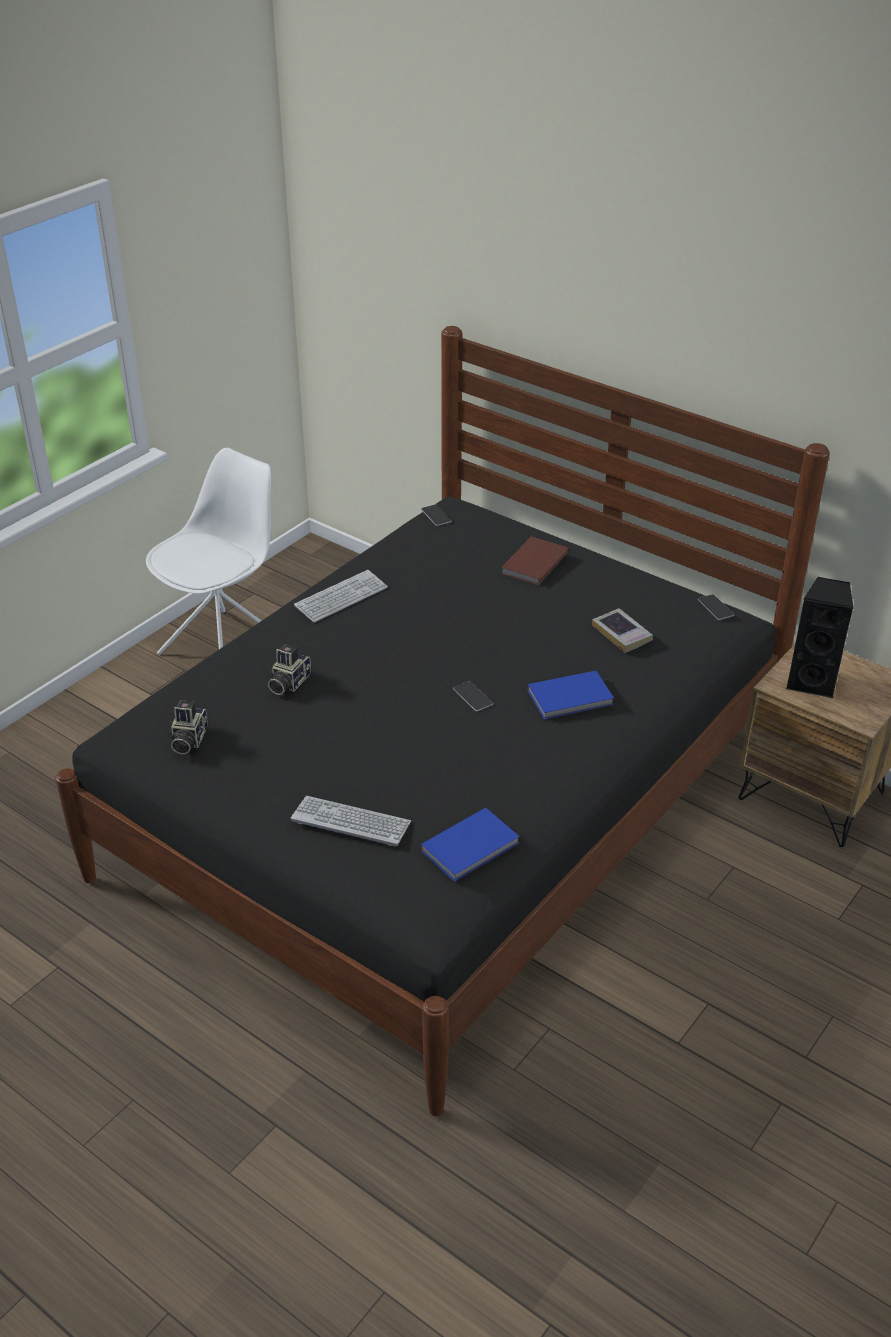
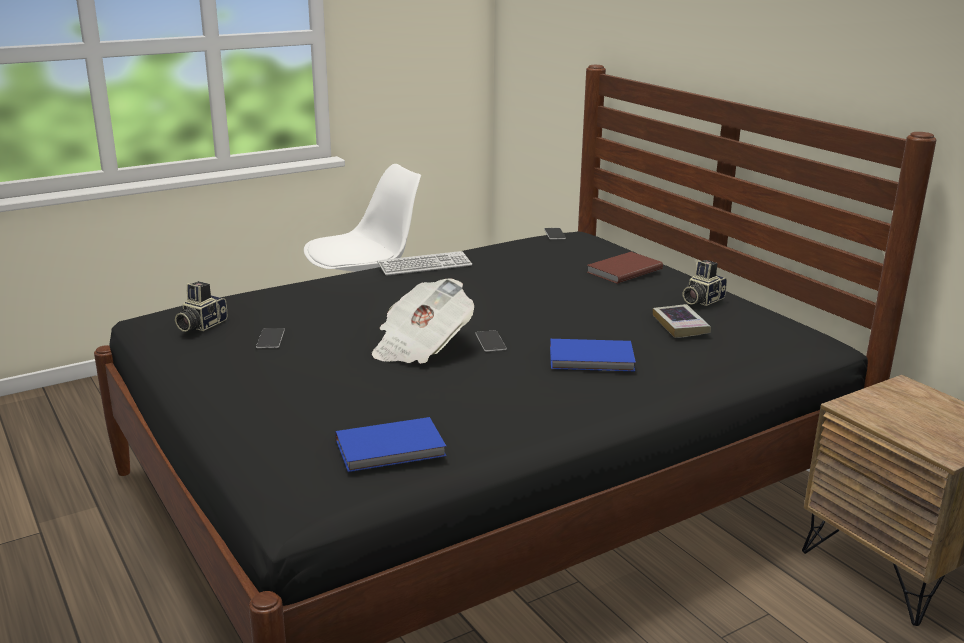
camera: 20 degrees right, 15 degrees down
camera [268,644,311,695] -> camera moved to [683,260,727,306]
keyboard [291,796,411,846] -> none
phone [698,594,734,620] -> phone moved to [256,328,285,348]
black speaker [786,576,854,698] -> none
none -> newspaper [372,278,474,364]

